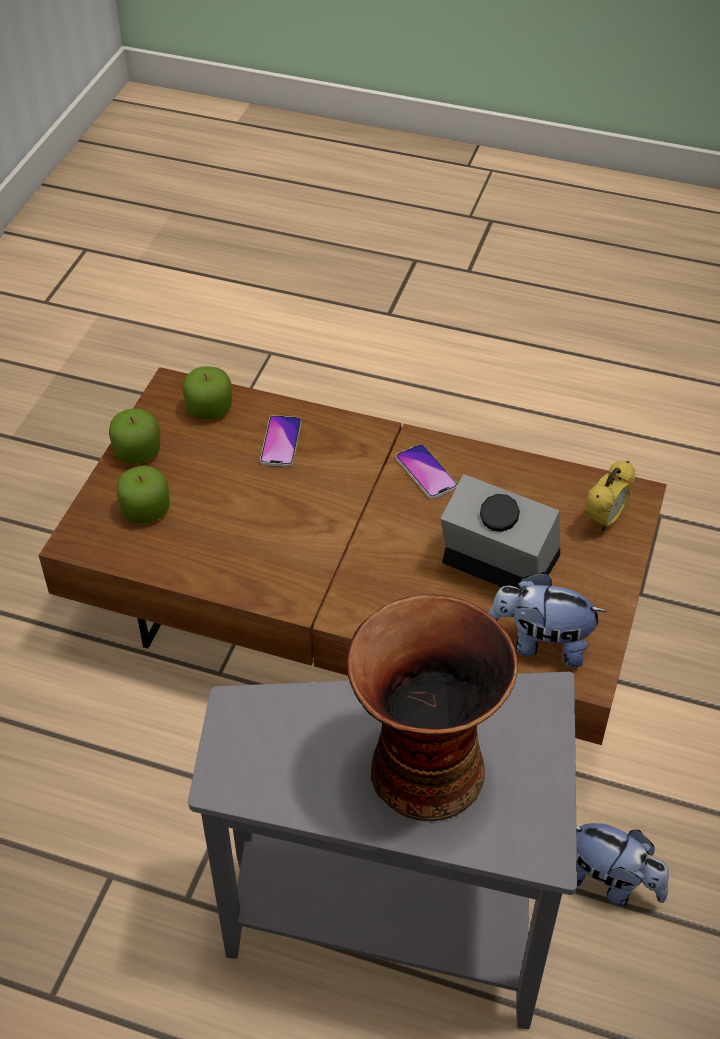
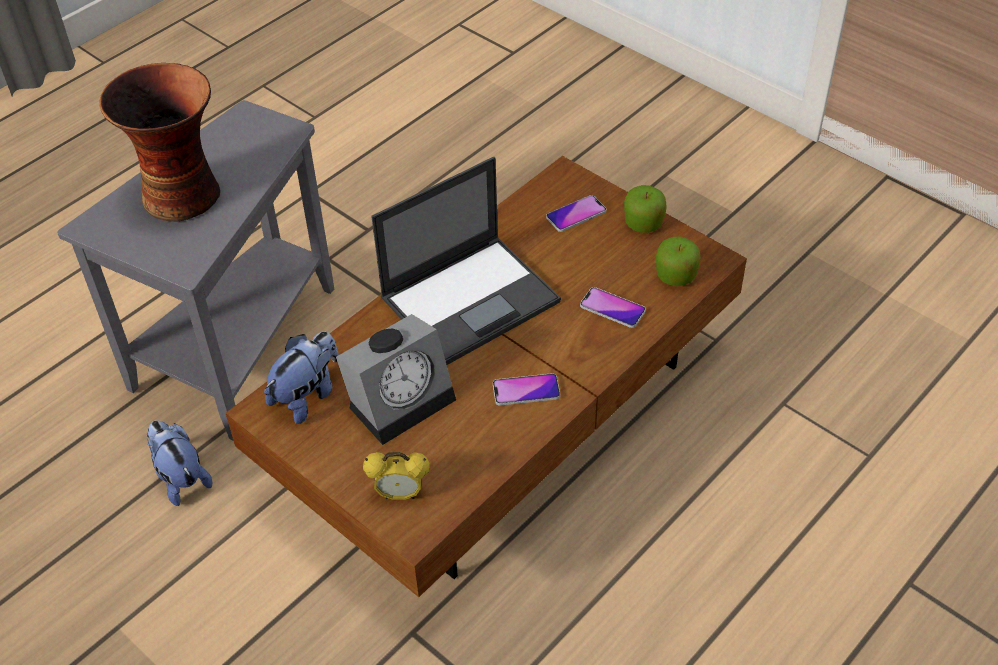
camera: 115 degrees right, 0 degrees up
apple [117,465,169,524] -> phone [546,195,606,232]
plush toy [576,823,669,906] -> plush toy turned 90 degrees clockwise [147,421,213,506]
alarm clock [585,461,636,532] -> alarm clock turned 60 degrees counterclockwise [363,452,430,500]
none -> laptop [371,157,561,365]

